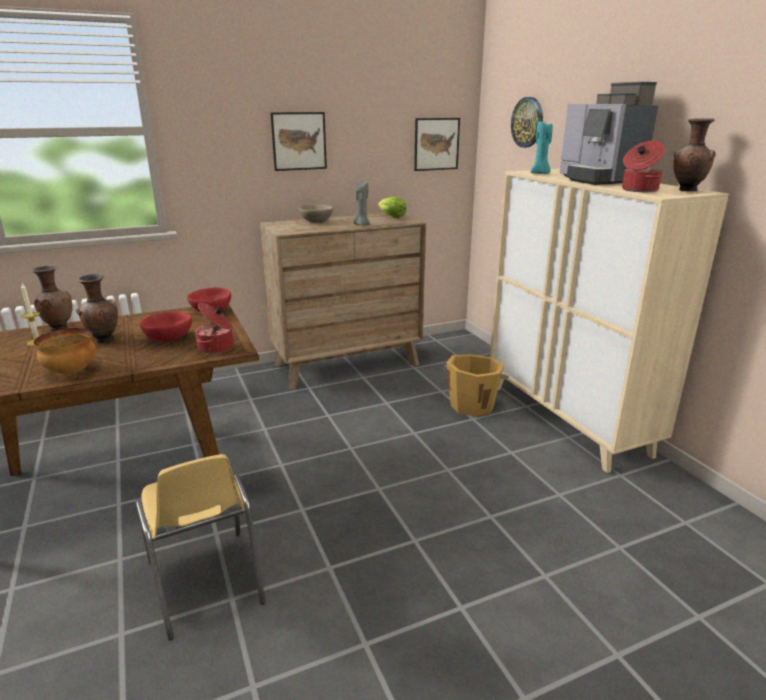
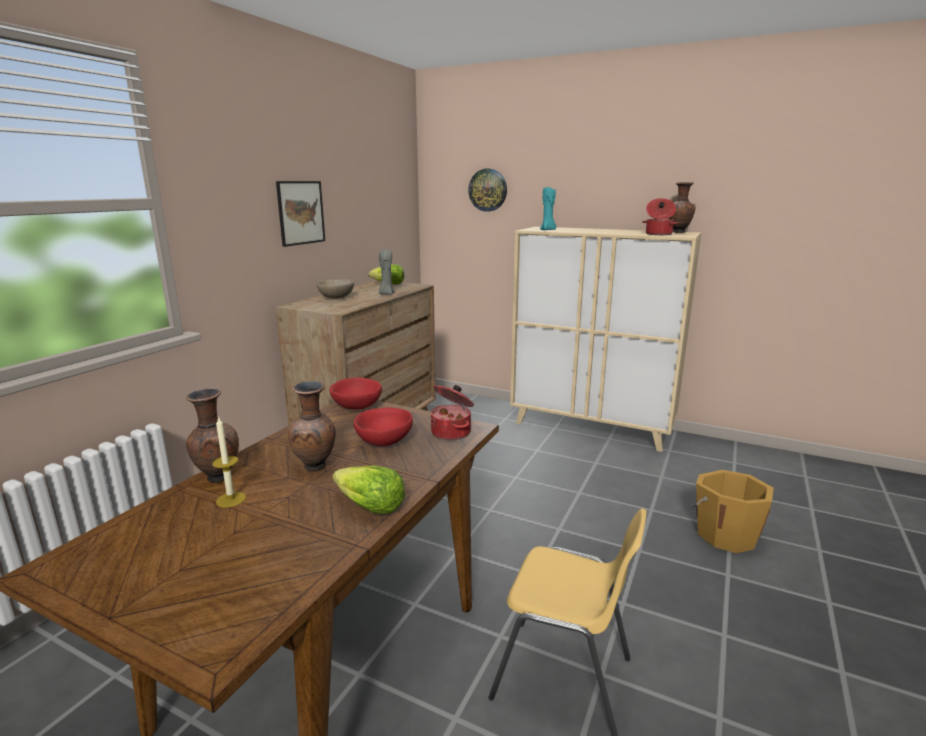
camera: 40 degrees left, 5 degrees down
bowl [34,328,96,374] -> lettuce [333,465,405,514]
picture [414,118,460,171] -> none
orange bucket [443,354,509,417] -> orange bucket moved to [691,470,774,553]
coffee machine [560,82,658,185] -> none

